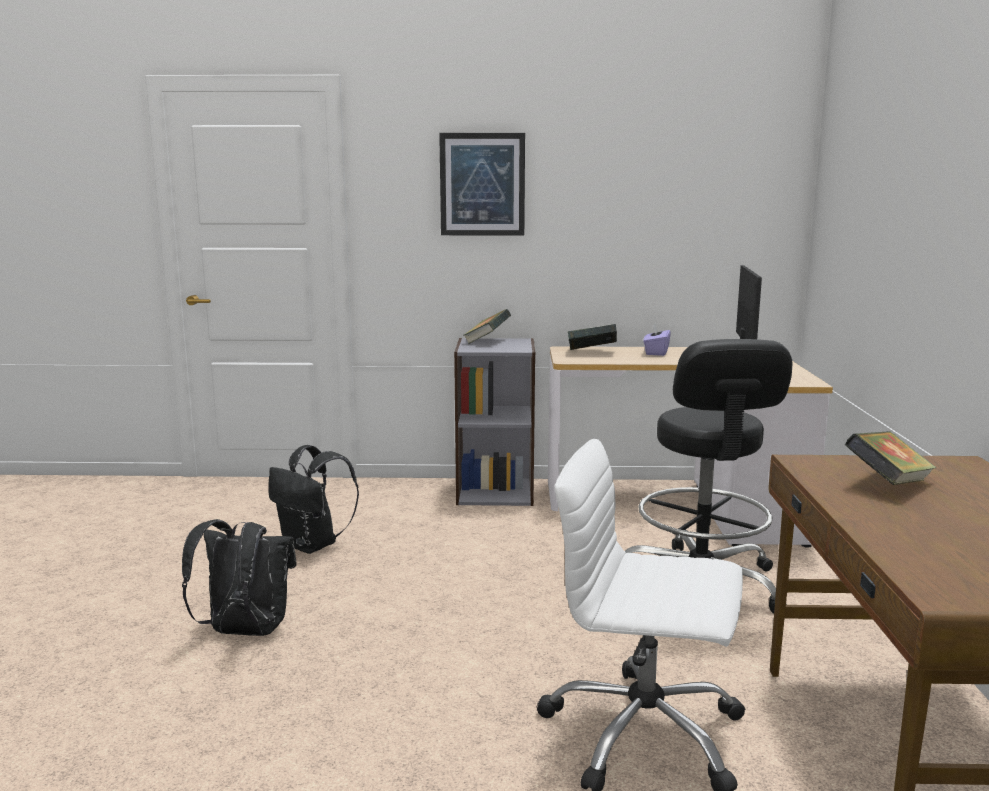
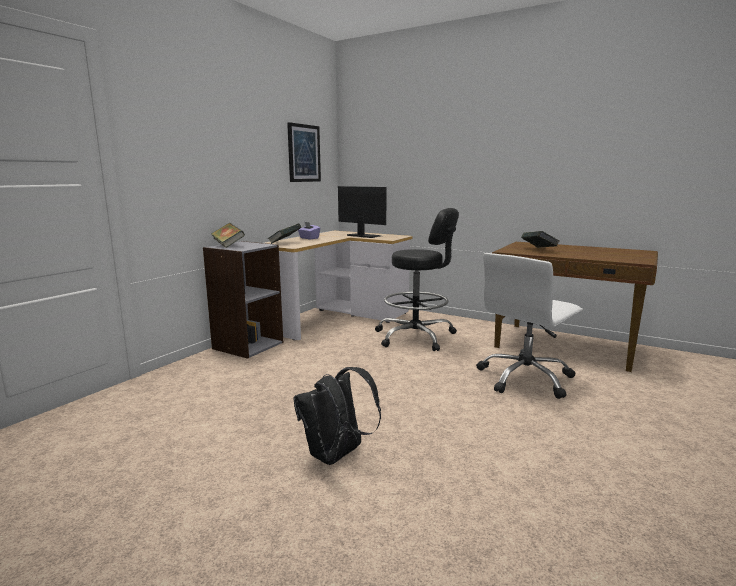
camera: 60 degrees left, 0 degrees up
black backpack [268,445,359,554] -> none
picture [439,133,525,235] -> picture moved to [287,122,321,182]

